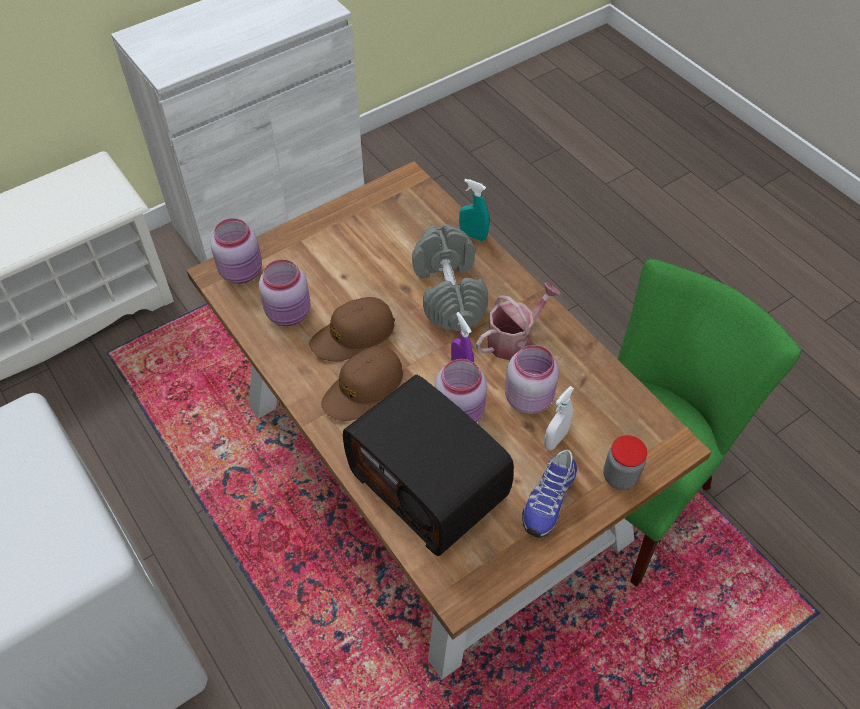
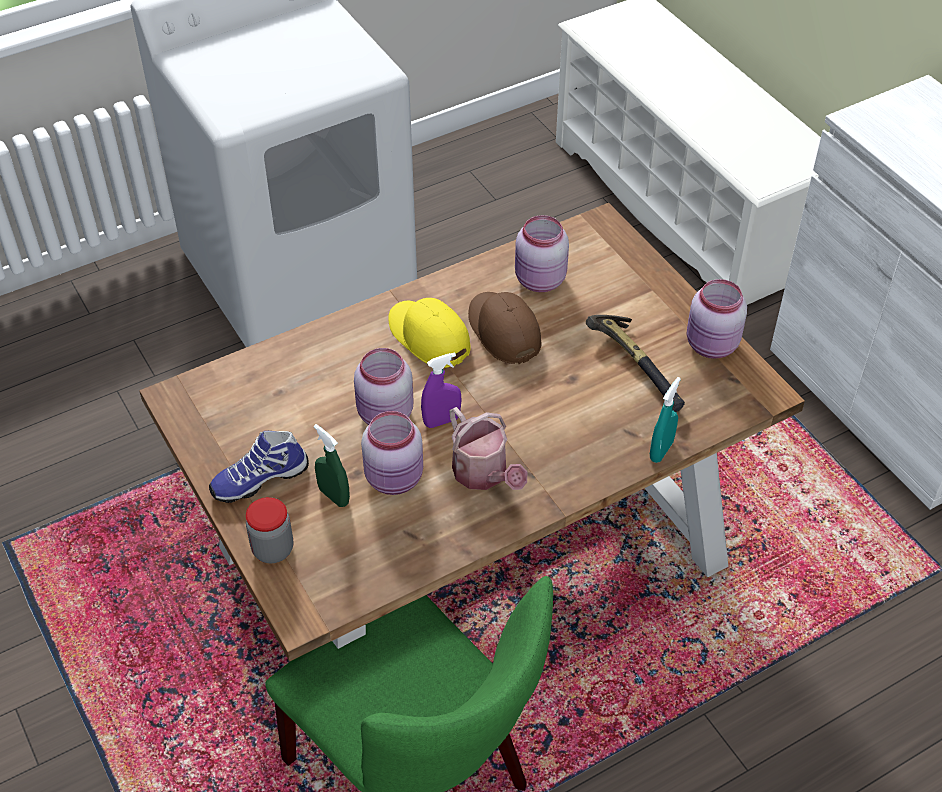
camera: 95 degrees right, 5 degrees down
pink jar [211,218,262,284] -> pink jar moved to [687,279,747,359]
brown cap [321,346,403,421] -> yellow cap [388,298,471,368]
radio [343,375,514,556] -> none
grey dumbbell [412,224,488,331] -> none
shoe [522,449,577,538] -> shoe turned 60 degrees counterclockwise [209,431,309,503]
white spray bottle [544,386,574,450] -> green spray bottle [314,424,350,507]
none -> hammer [586,315,685,412]

